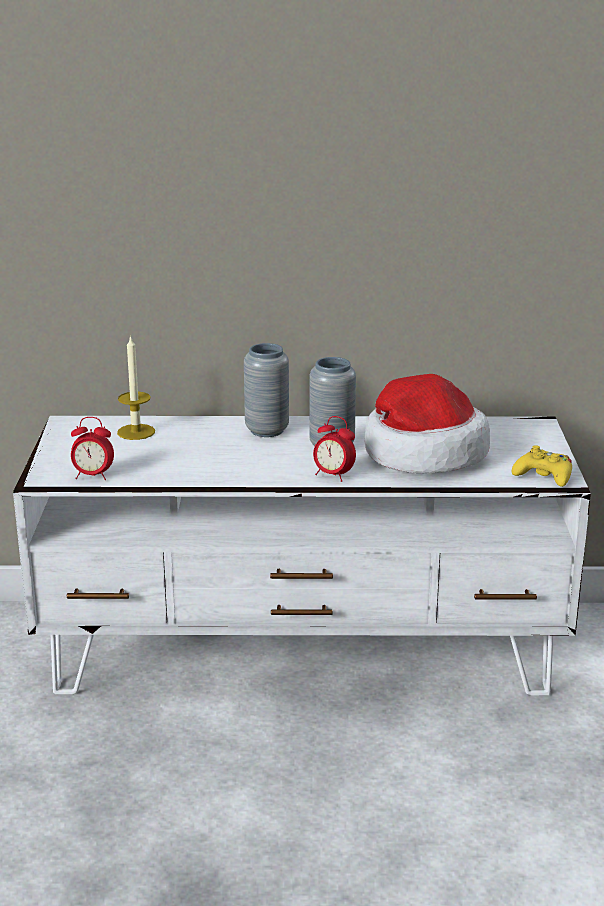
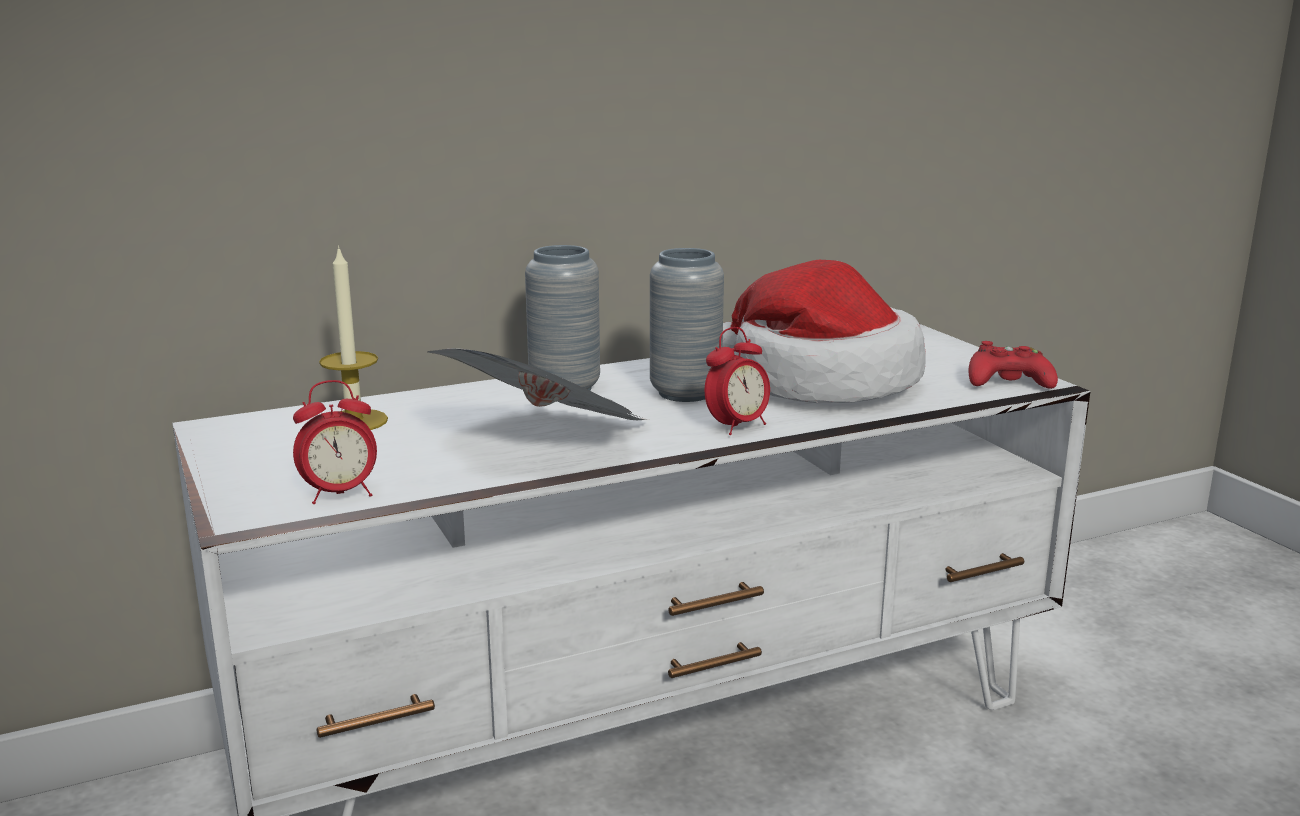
camera: 25 degrees left, 5 degrees down
alarm clock [313,416,356,482] -> alarm clock turned 45 degrees counterclockwise [705,327,770,435]
yellow game controller [512,445,572,487] -> red game controller [969,341,1058,389]
none -> newspaper [427,348,648,420]

